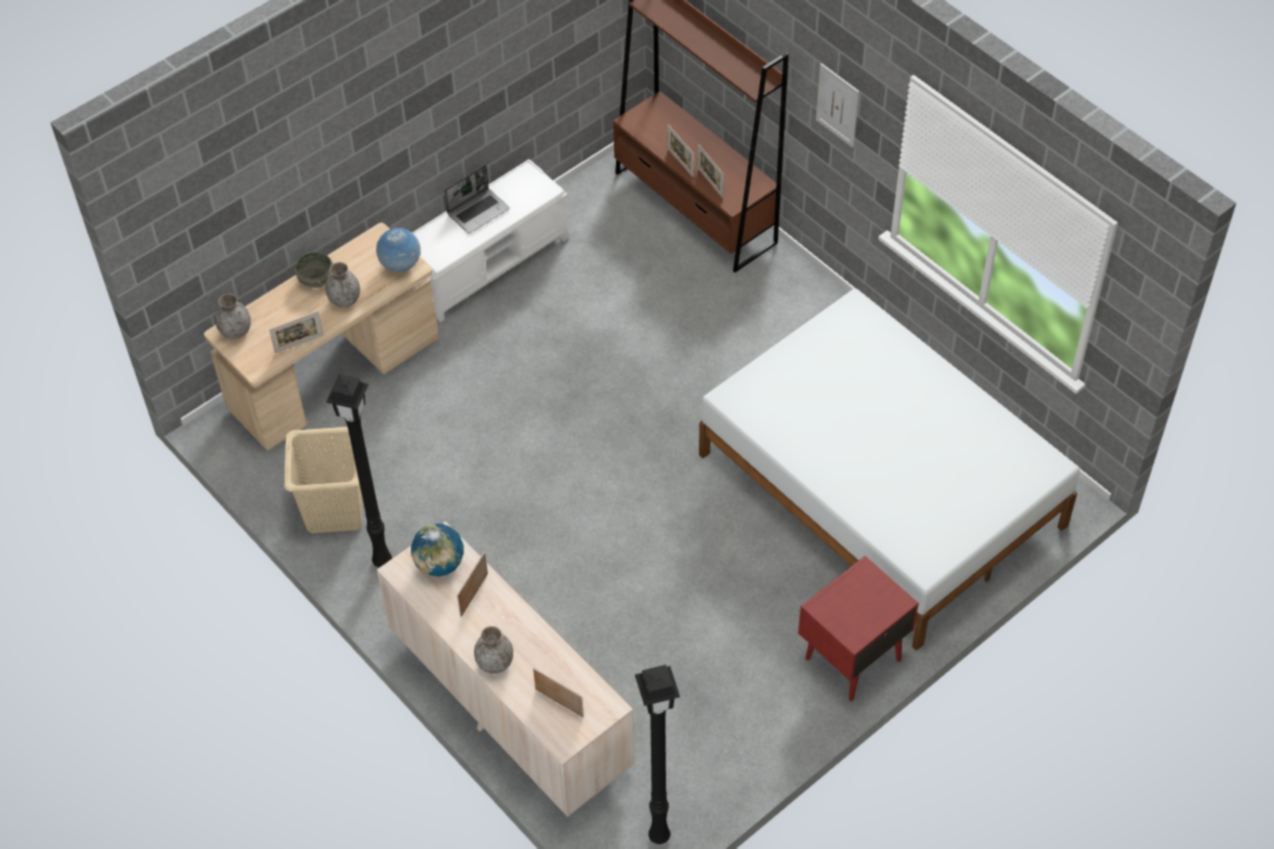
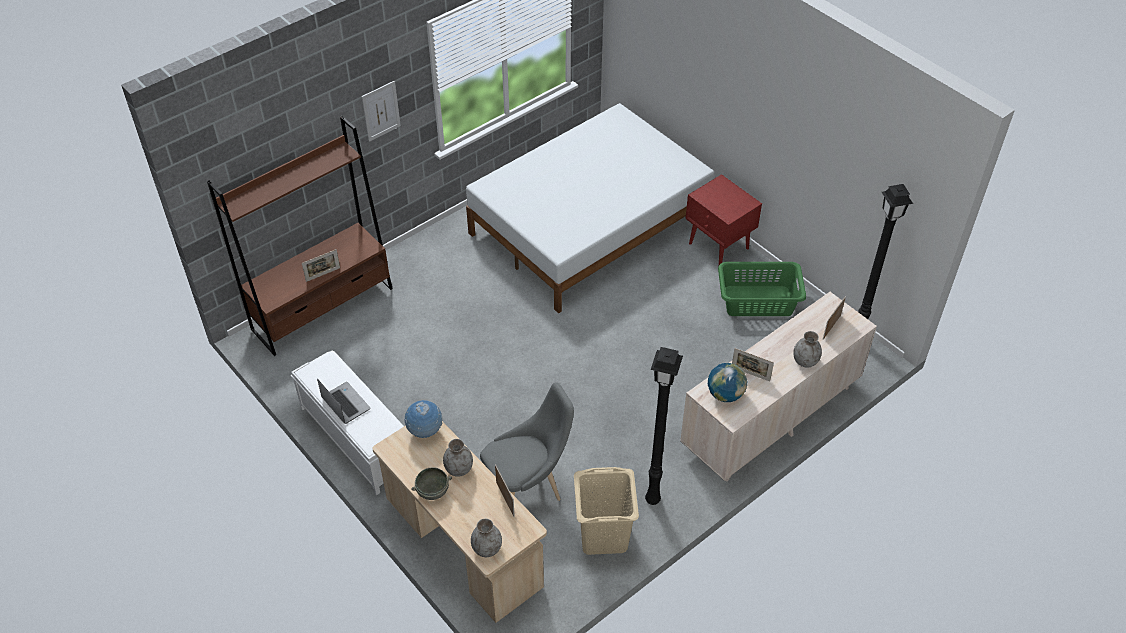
camera: 90 degrees left, 5 degrees down
picture frame [698,144,724,198] -> none
none -> grey chair [480,382,574,501]
none -> green laundry basket [718,262,806,316]

